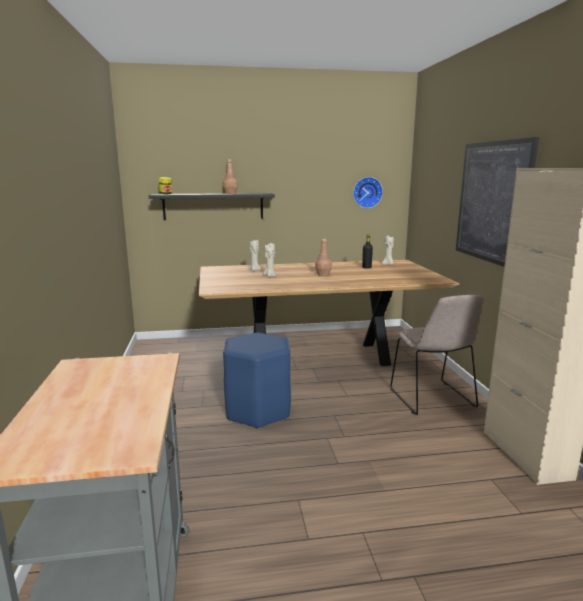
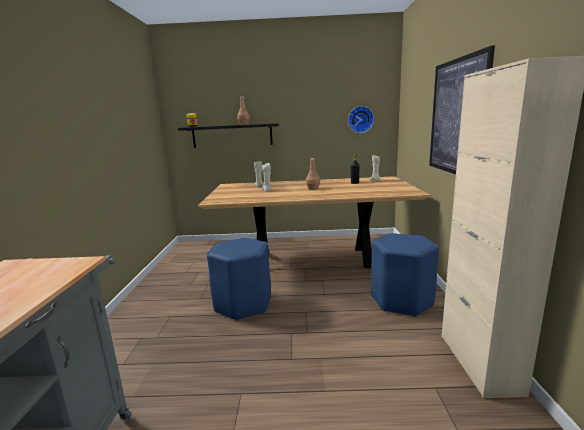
camera: 10 degrees right, 0 degrees up
beige chair [391,295,483,415] -> blue stool [371,233,439,317]

